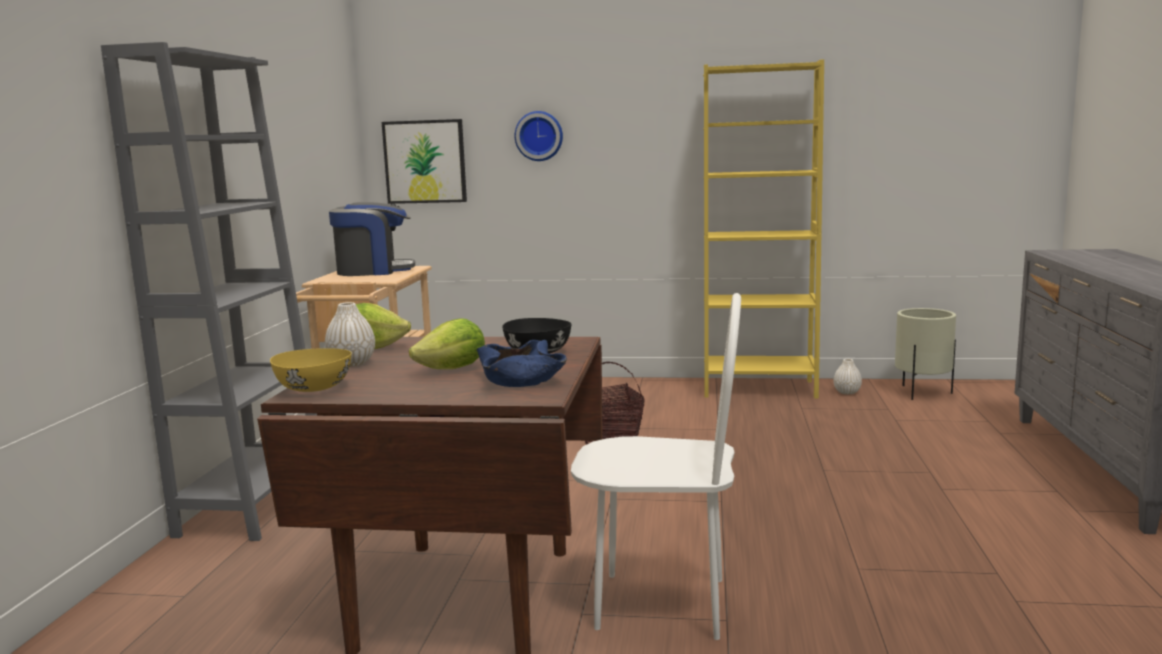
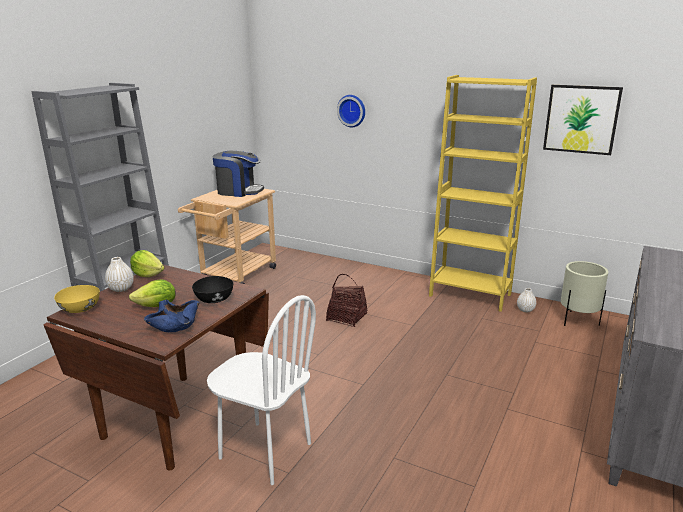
camera: 20 degrees right, 10 degrees up
picture [382,119,467,204] -> picture moved to [543,85,623,155]

